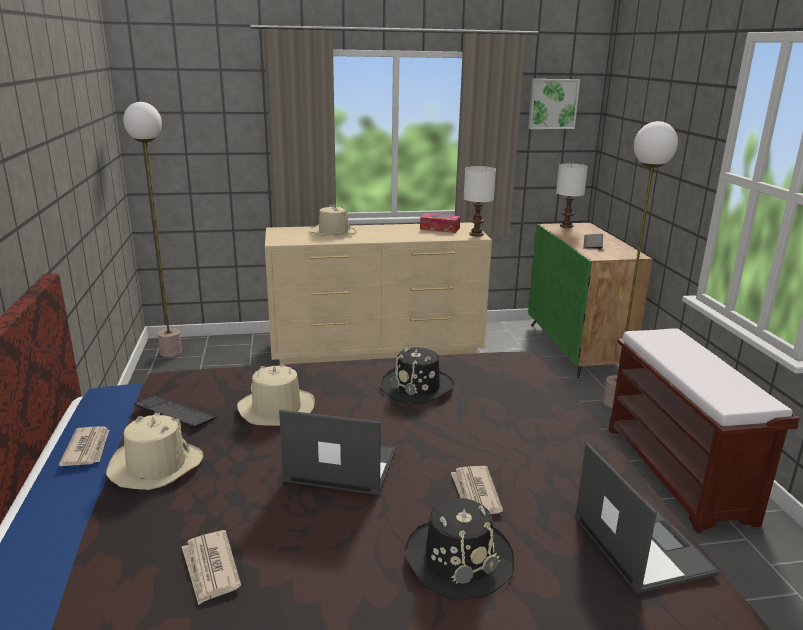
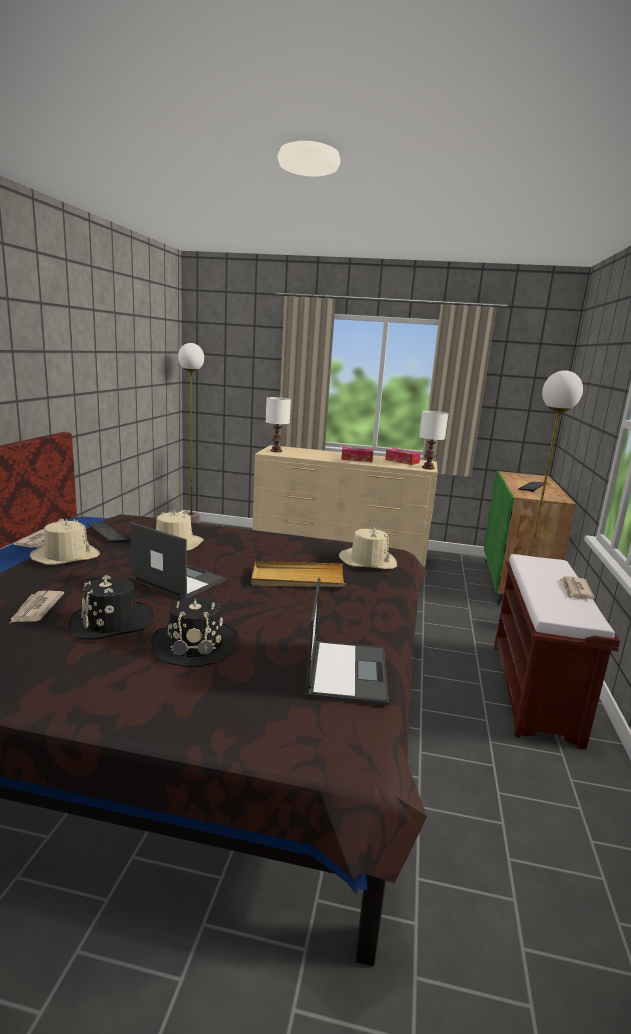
camera: 20 degrees right, 5 degrees down
beige hat [309,204,356,236] -> beige hat moved to [339,527,397,569]
black hat [381,347,454,404] -> black hat moved to [69,575,154,640]
newspaper [451,466,503,514] -> newspaper moved to [559,576,595,599]
picture [528,79,580,129] -> none
white table lamp [556,164,588,228] -> white table lamp moved to [266,397,291,452]
none -> beige tray [251,561,346,587]
none -> tissue box [341,447,373,462]

